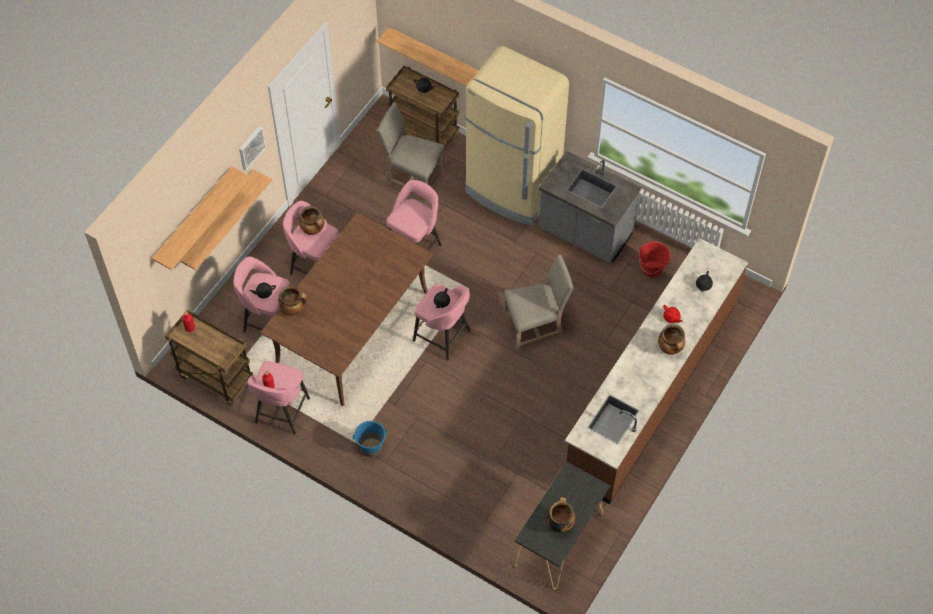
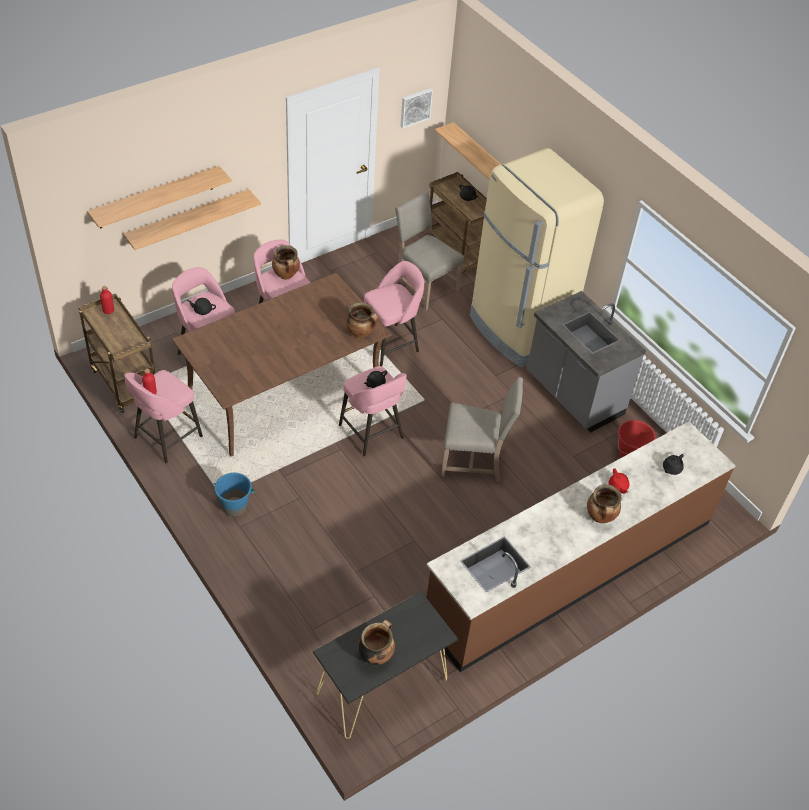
camera: 20 degrees right, 10 degrees down
picture [239,126,266,170] -> picture moved to [401,88,433,128]
cooking pot [278,286,307,316] -> cooking pot moved to [346,302,379,338]

